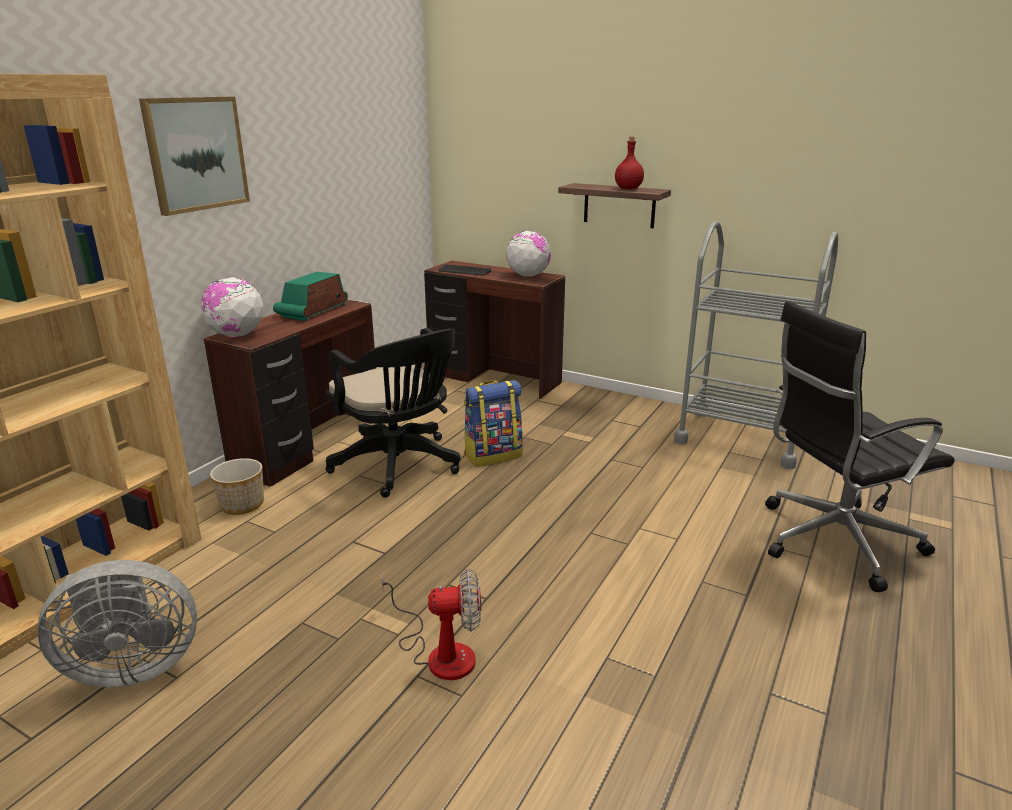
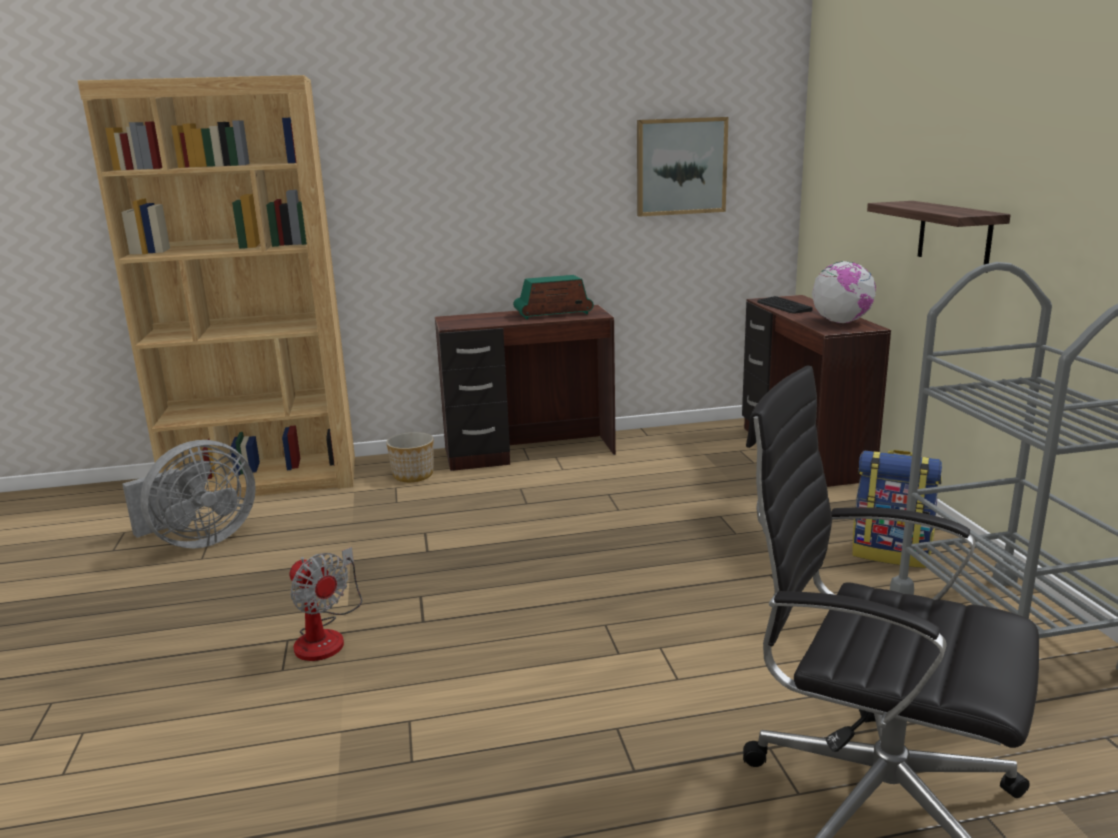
camera: 50 degrees right, 5 degrees down
grey fan [38,560,197,687] -> grey fan turned 75 degrees counterclockwise [122,440,256,548]
picture [139,97,250,216] -> picture moved to [637,117,728,217]
globe [201,277,264,337] -> none
black office chair [326,328,460,498] -> none
backpack [464,380,523,467] -> backpack moved to [852,450,942,568]
red bottle [615,137,644,189] -> none

